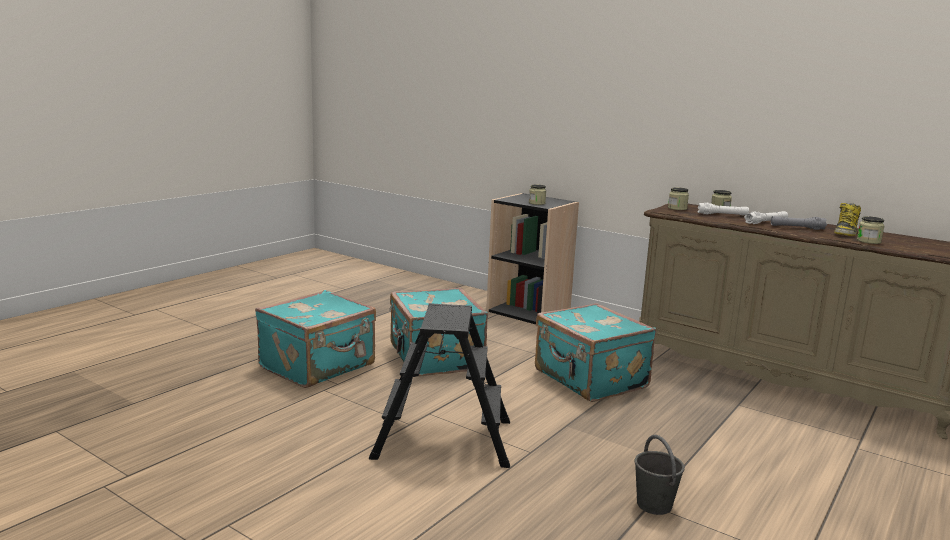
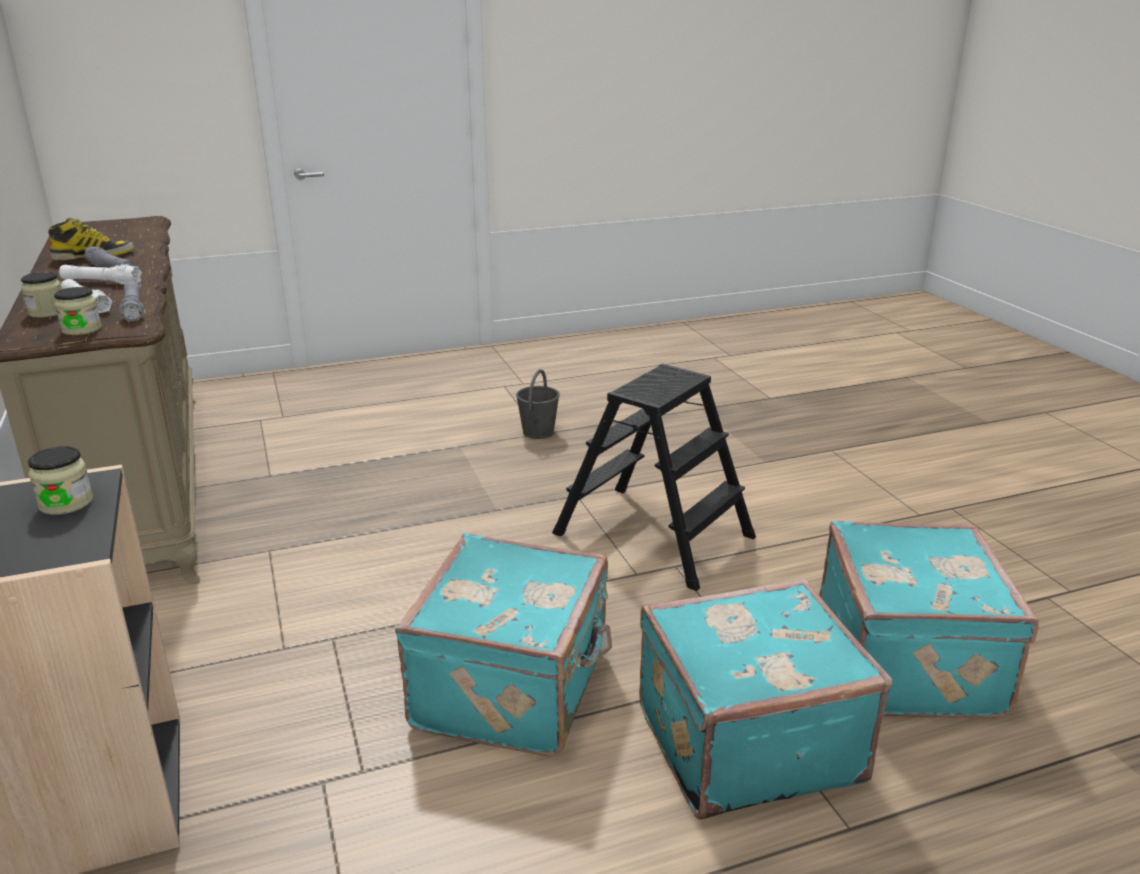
camera: 145 degrees left, 10 degrees up
turquoise suitcase [535,303,656,402] -> turquoise suitcase moved to [819,521,1039,718]
jar [857,216,885,244] -> none
none -> grey flashlight [119,281,144,321]

